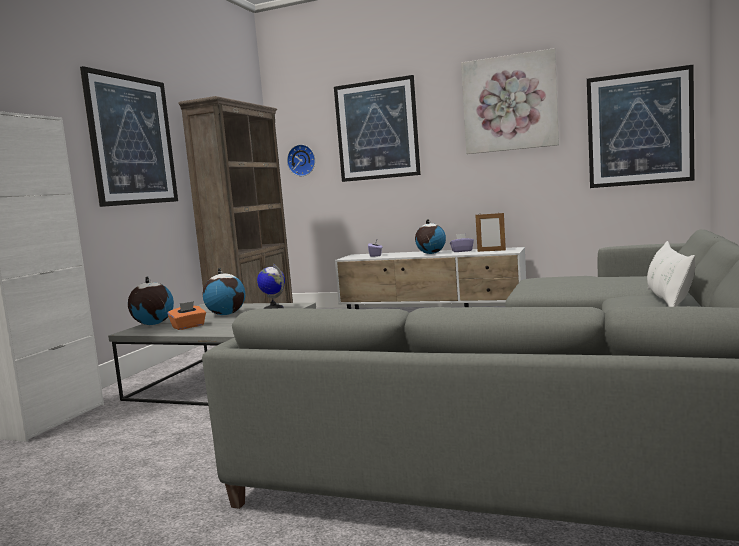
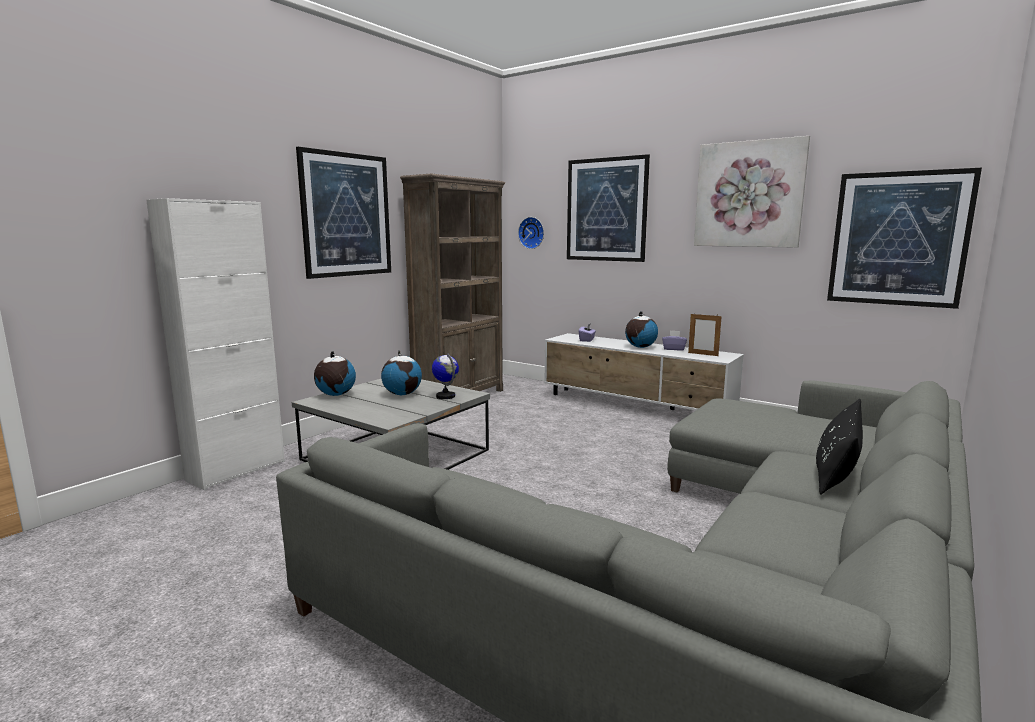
camera: 15 degrees right, 5 degrees up
orange tissue box [167,301,206,330] -> none
white pillow [647,241,695,307] -> black pillow [816,399,863,495]

